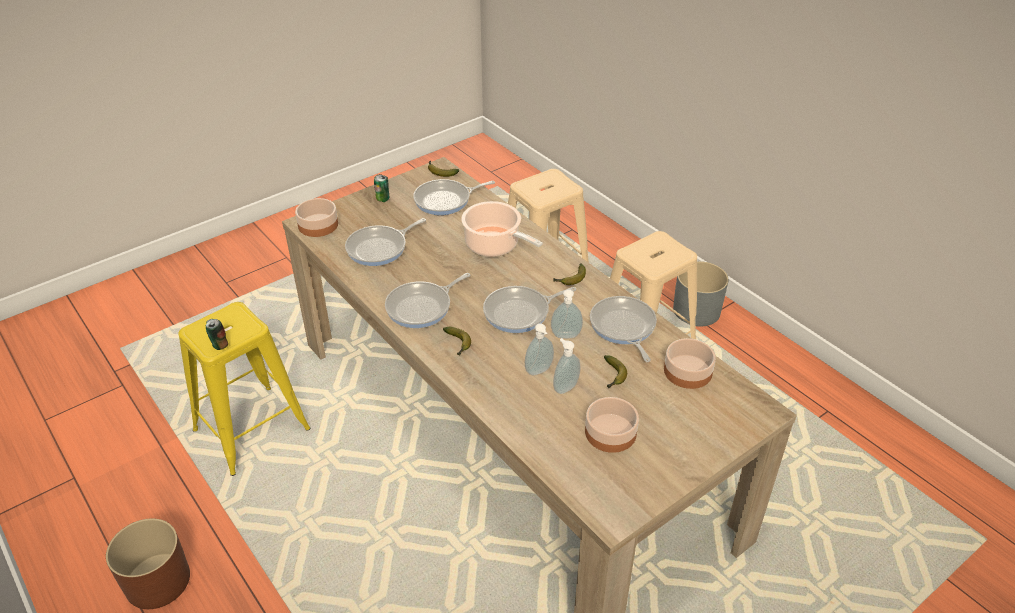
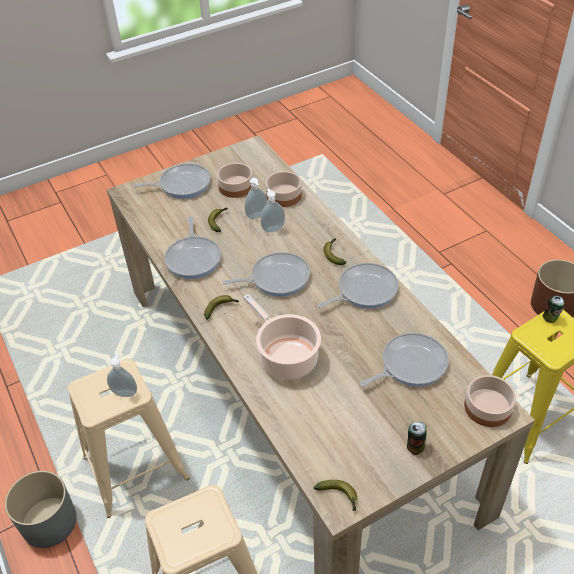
camera: 170 degrees left, 5 degrees up
frying pan [413,179,495,215] -> frying pan moved to [133,163,211,198]
soap dispenser [551,289,583,339] -> soap dispenser moved to [107,353,137,397]
bowl [664,338,716,389] -> bowl moved to [265,171,302,207]

